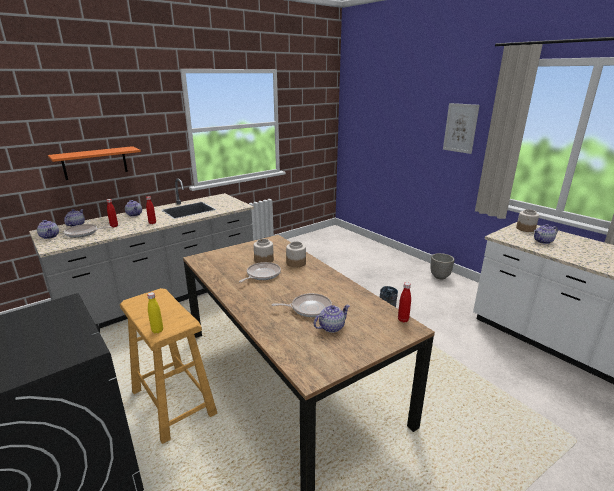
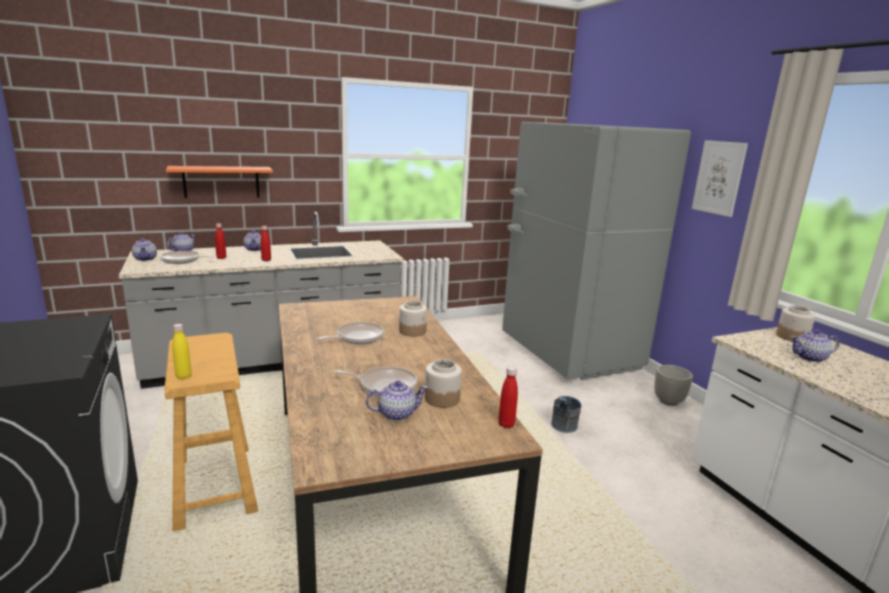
camera: 15 degrees right, 5 degrees down
jar [254,239,274,263] -> jar moved to [425,359,462,408]
none -> grey fridge [502,122,691,380]

